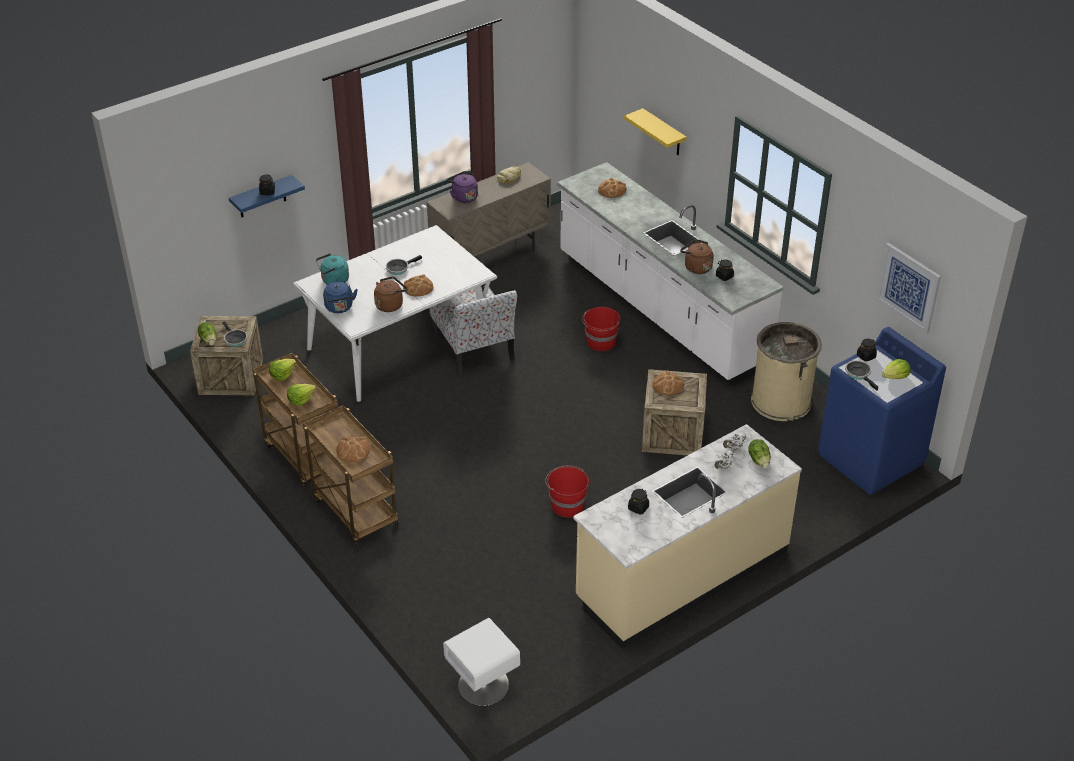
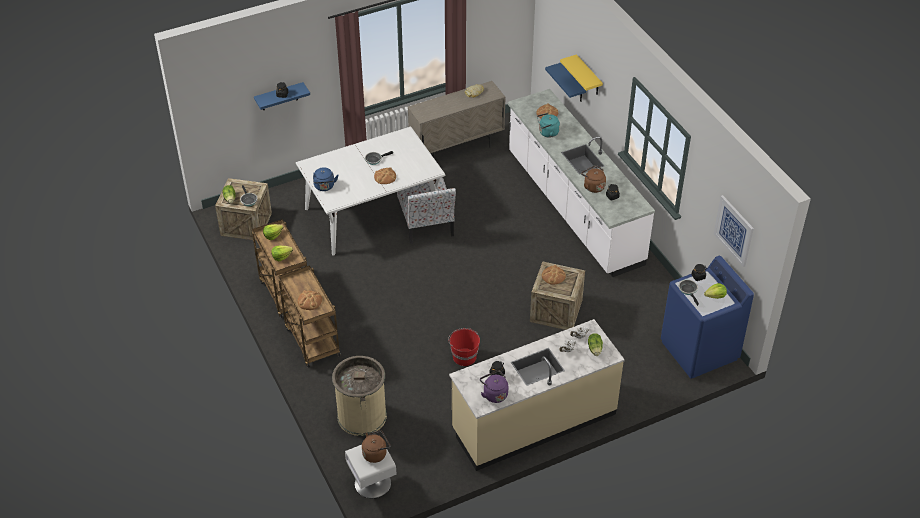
camera: 10 degrees right, 5 degrees up
turquoise kettle [316,253,349,285] -> turquoise kettle moved to [537,113,560,138]
brown kettle [374,276,407,312] -> brown kettle moved to [362,430,390,463]
purple kettle [447,171,478,203] -> purple kettle moved to [480,370,508,403]
red bucket [582,307,620,351] -> none
beige trash can [751,322,822,421] -> beige trash can moved to [332,356,387,436]
none -> blue shelf [545,63,586,102]

